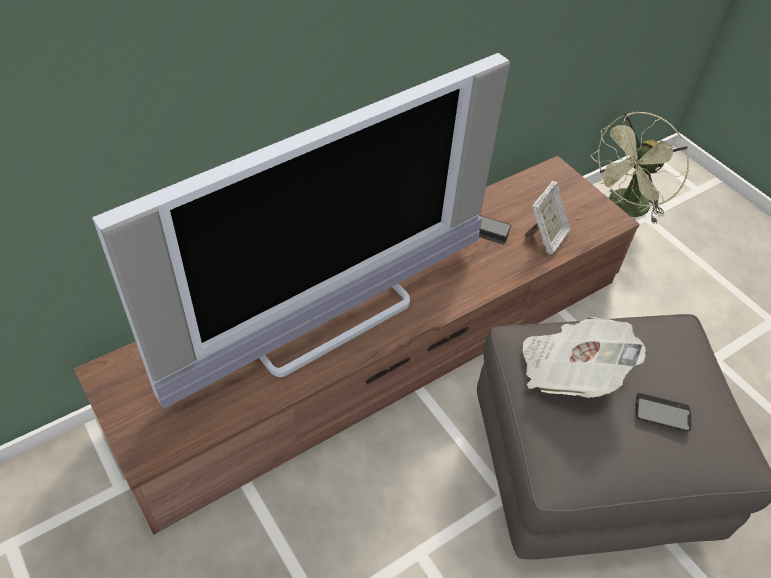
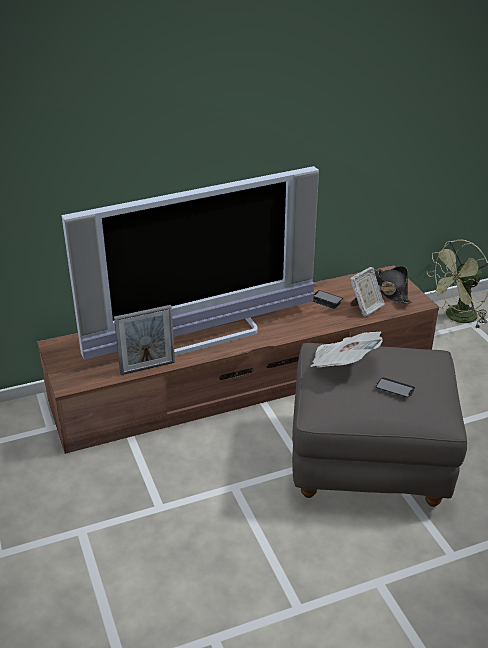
camera: 15 degrees right, 15 degrees down
none -> picture frame [114,305,175,375]
none -> black hat [374,266,412,304]

